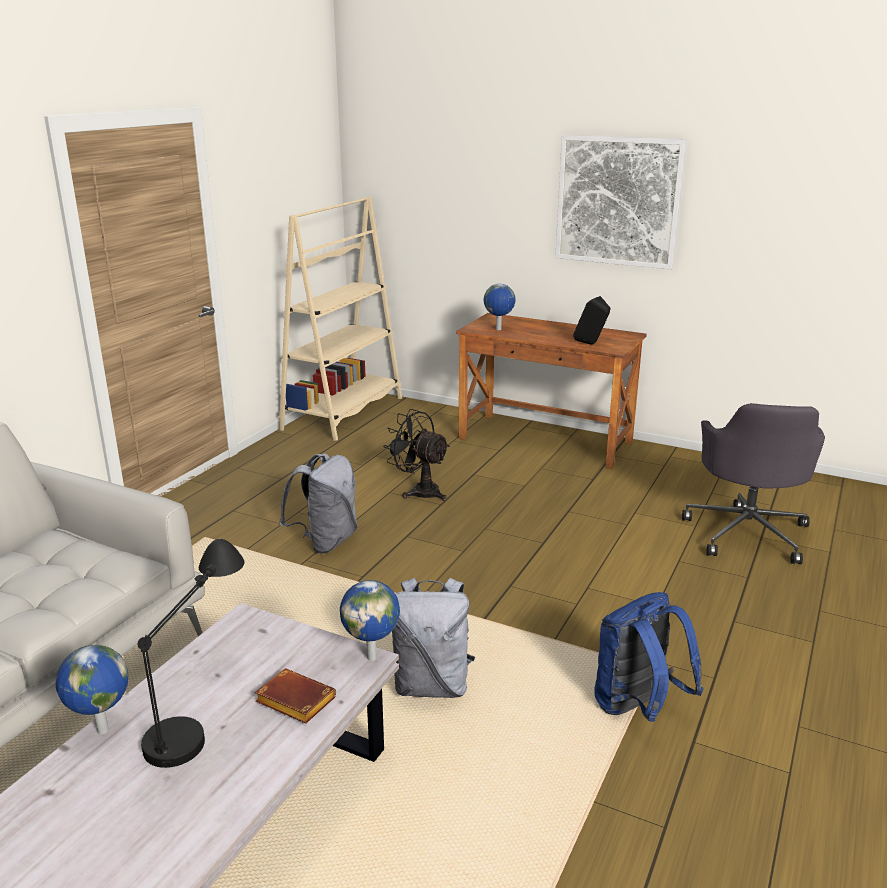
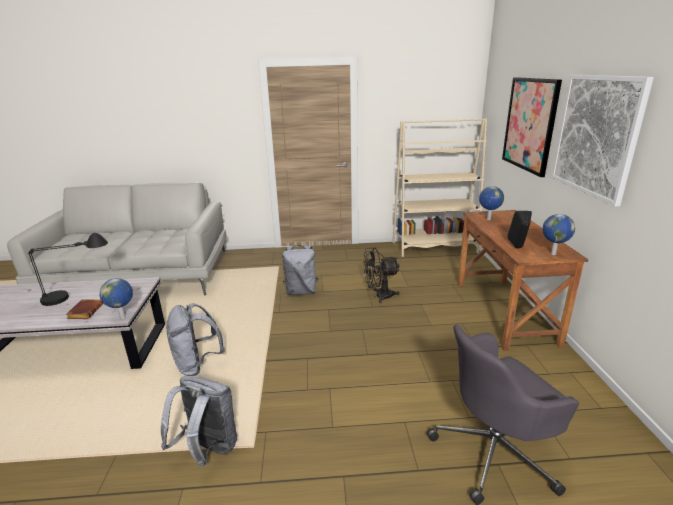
camera: 60 degrees right, 0 degrees up
globe [56,645,128,734] -> globe moved to [542,214,575,255]
black fan [383,409,450,501] -> black fan turned 105 degrees counterclockwise [363,248,400,303]
blue backpack [594,592,704,722] -> grey backpack [161,376,237,468]
none -> picture [502,77,562,177]

